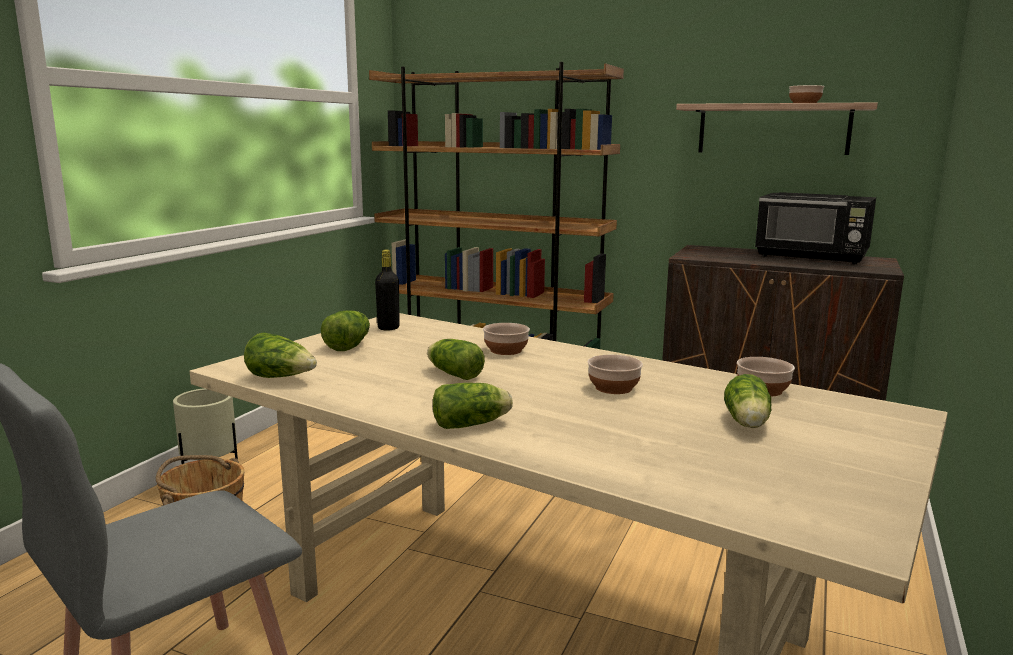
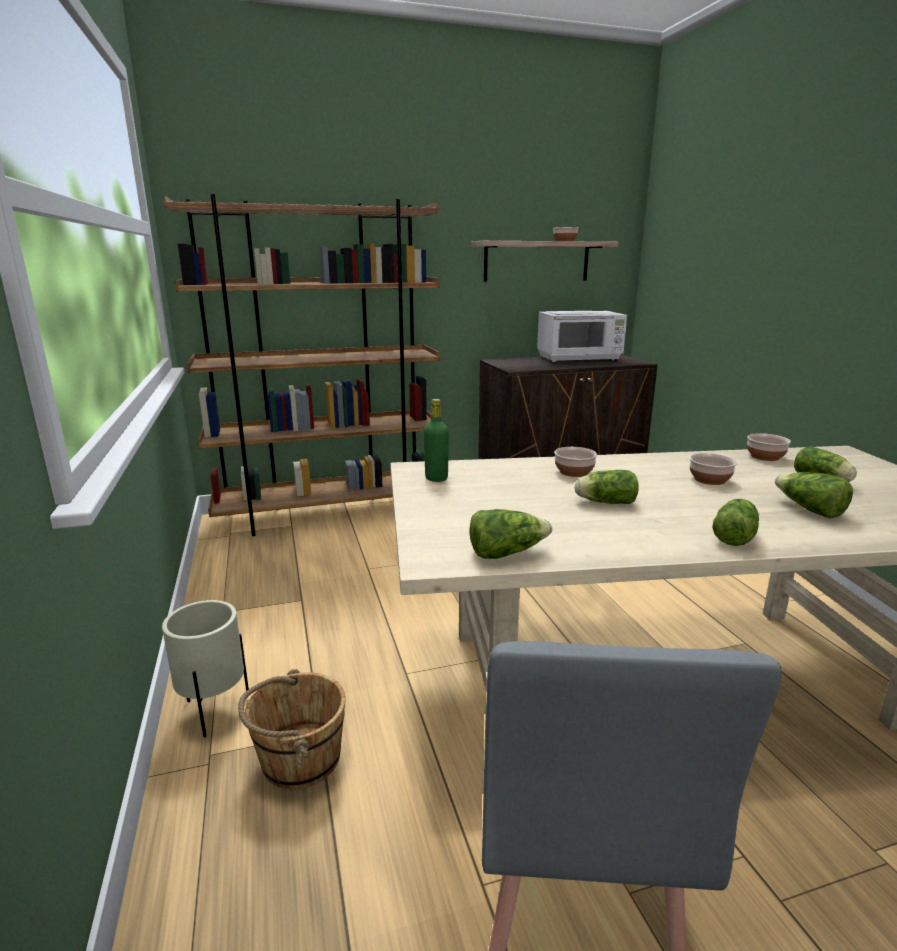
camera: 40 degrees left, 5 degrees up
lettuce [321,310,370,351] -> lettuce moved to [775,472,853,518]
black bottle [375,250,400,330] -> green bottle [424,399,449,482]
black microwave [755,192,876,264] -> white microwave [537,311,627,362]

